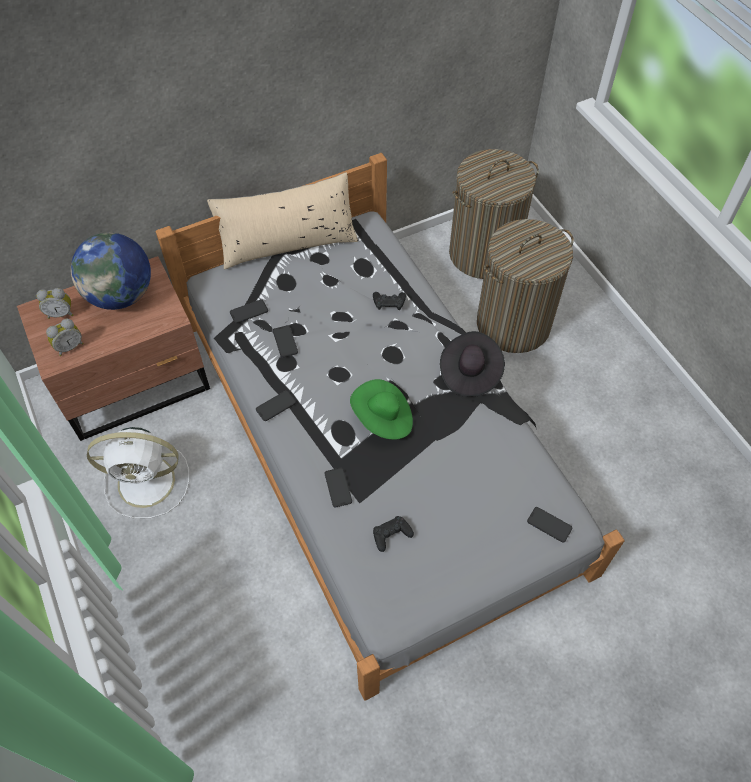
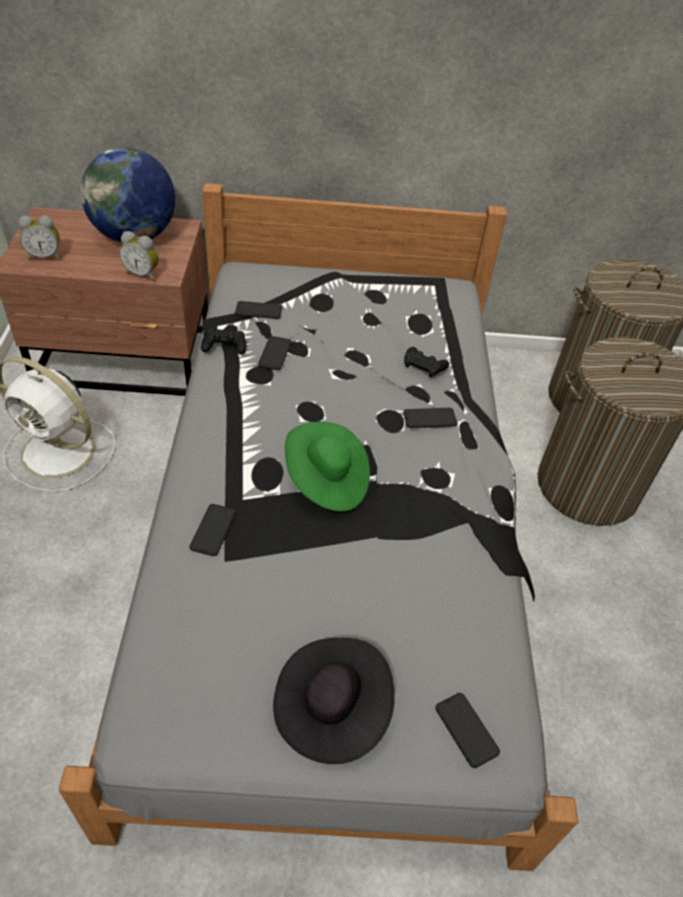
camera: 25 degrees right, 10 degrees down
alarm clock [36,288,73,319] -> alarm clock moved to [119,231,159,281]
beige pillow [207,172,358,269] -> none
phone [256,390,296,421] -> phone moved to [403,408,457,428]
black game controller [373,516,414,552] -> black game controller moved to [201,329,246,355]
black hat [440,331,505,397] -> black hat moved to [273,638,395,764]

